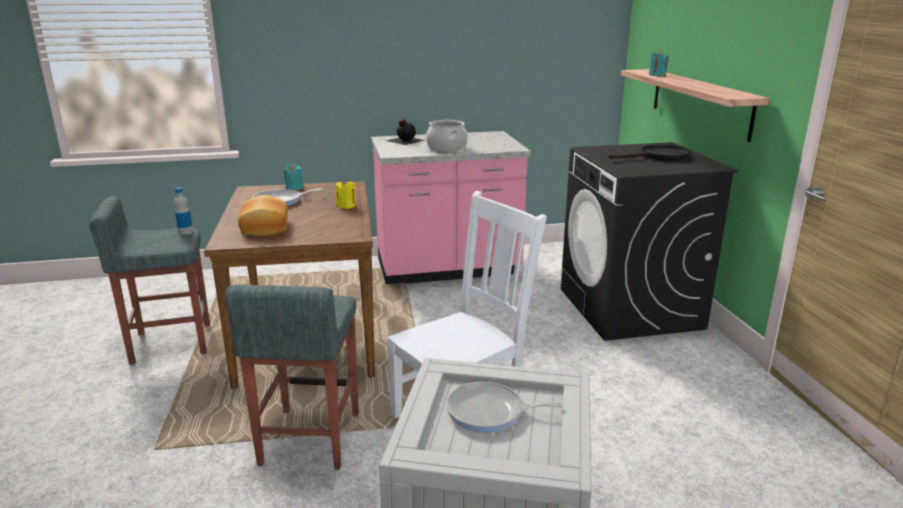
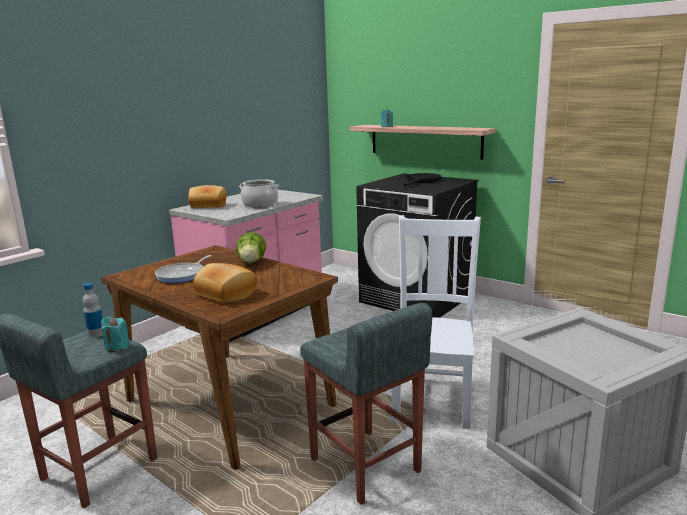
camera: 40 degrees left, 5 degrees down
turquoise candle [283,164,304,191] -> turquoise candle moved to [101,316,130,352]
yellow candle [335,180,356,209] -> lettuce [236,232,266,263]
black bottle [386,118,425,145] -> bread [188,185,226,208]
frying pan [446,382,563,433] -> none

